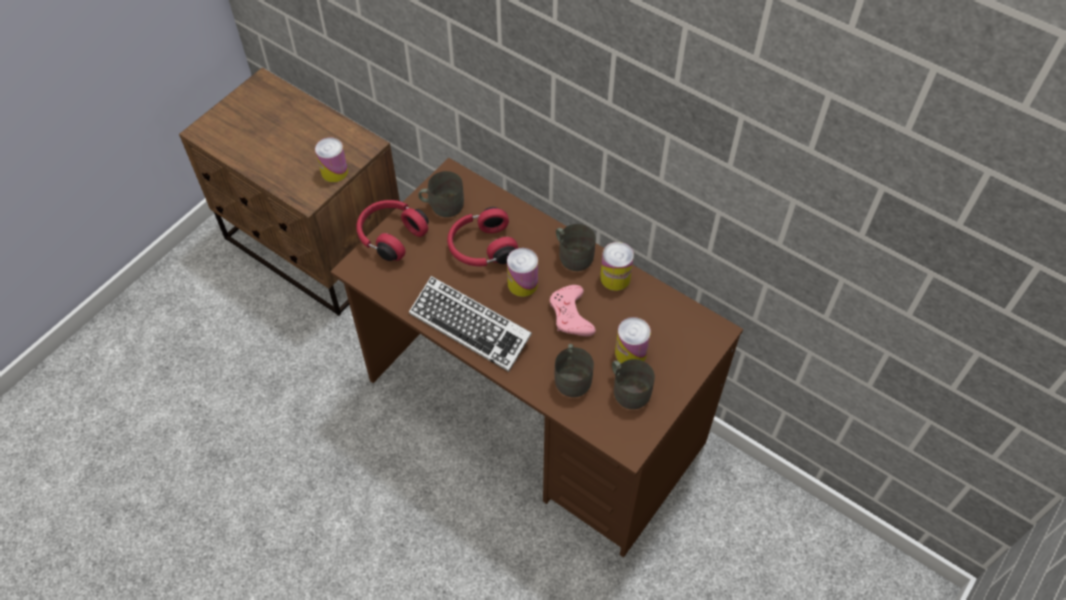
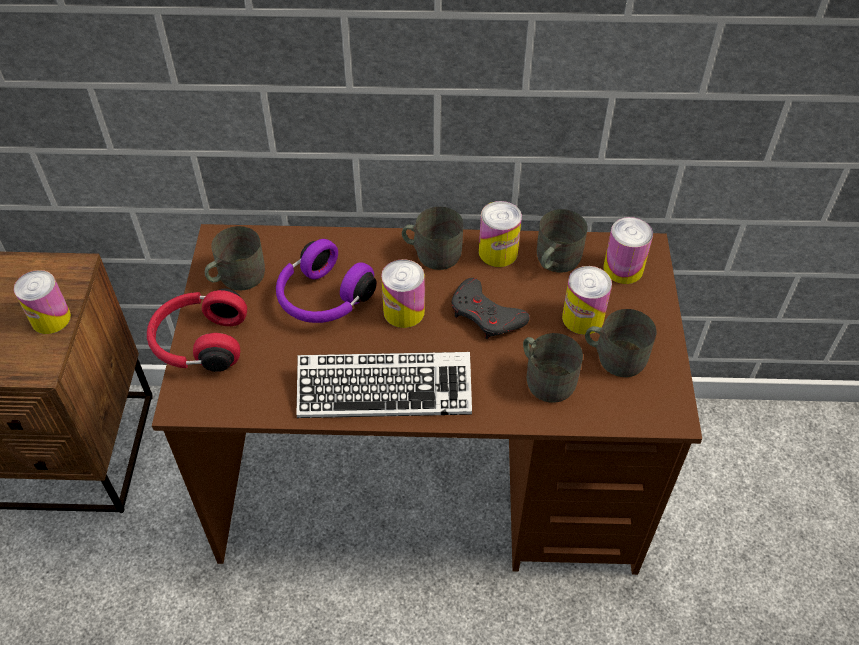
camera: 35 degrees left, 5 degrees down
red headphones [447,207,518,266] -> purple headphones [276,239,377,323]
pink game controller [550,285,596,336] -> grey game controller [452,278,530,339]
none -> grey mug [537,209,588,273]
none -> can [603,217,653,284]

